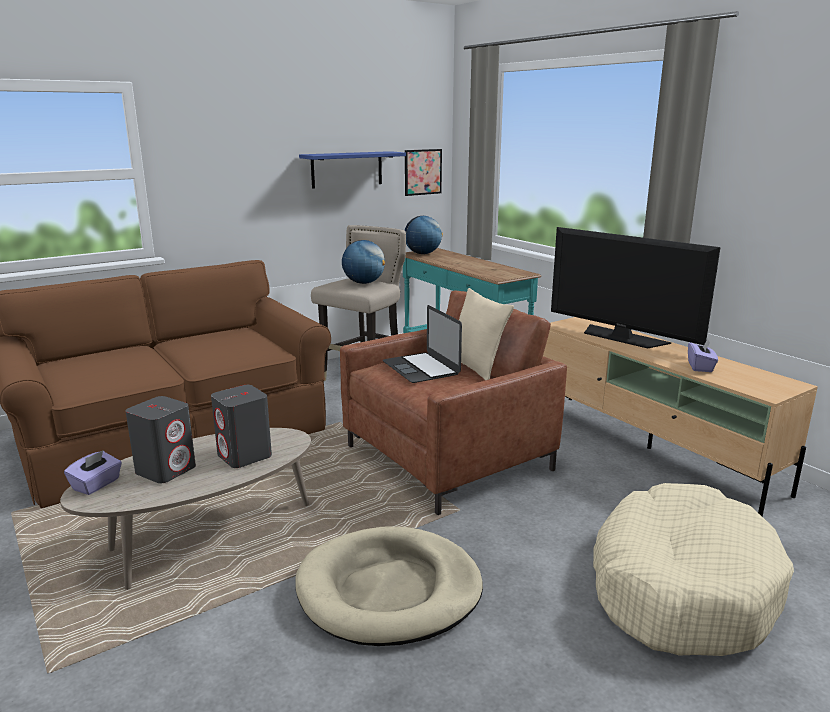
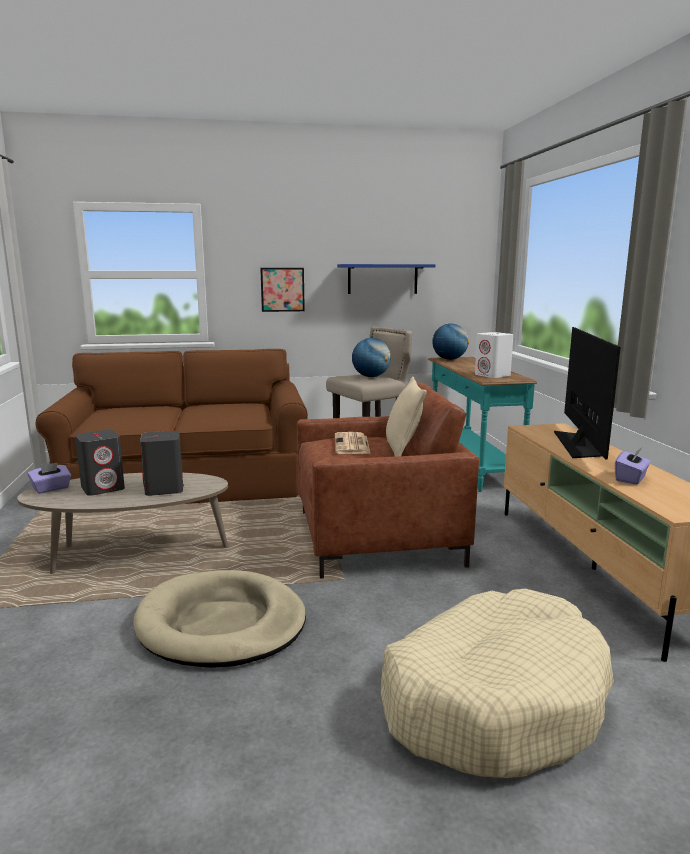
camera: 25 degrees right, 5 degrees down
laptop [383,305,462,383] -> newspaper [335,432,371,454]
picture [405,149,442,196] -> picture moved to [260,268,305,312]
television [551,227,721,349] -> television turned 150 degrees counterclockwise [554,327,621,460]
none -> white speaker [475,332,513,378]

